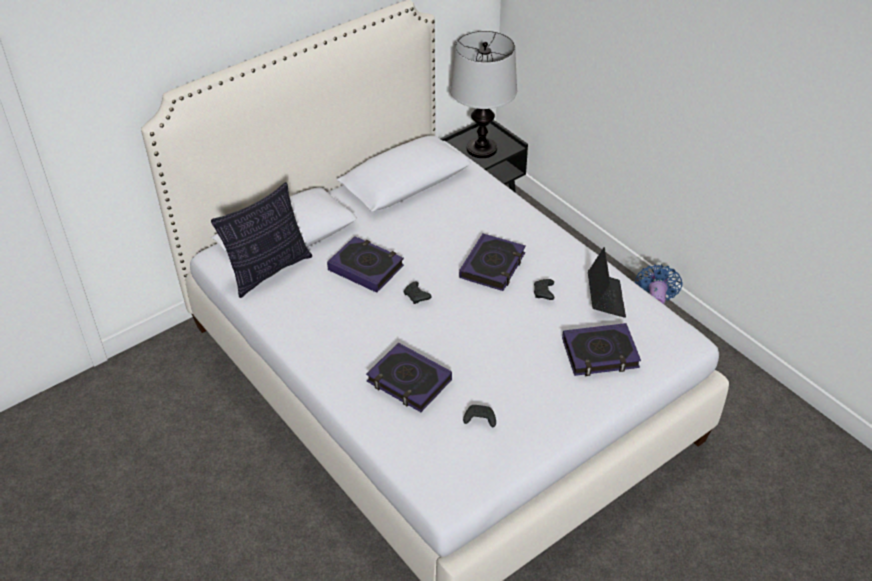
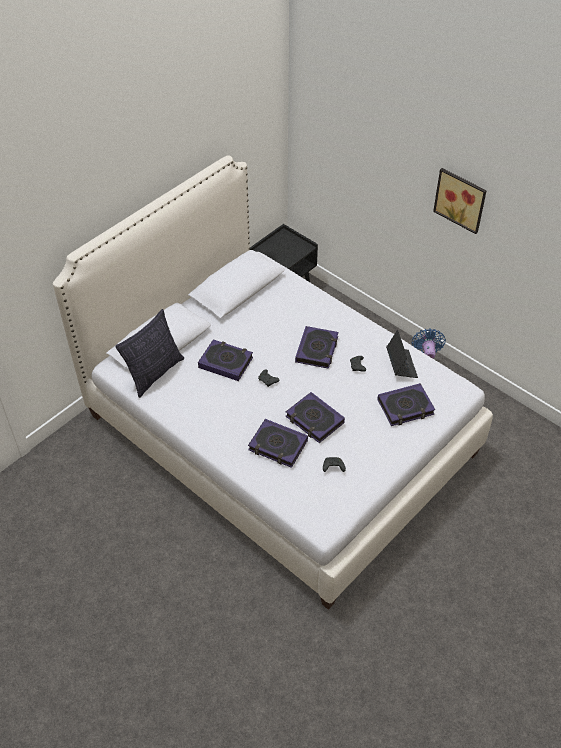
camera: 10 degrees left, 5 degrees up
table lamp [450,31,517,158] -> none
none -> book [286,392,345,443]
none -> picture [433,168,487,234]

